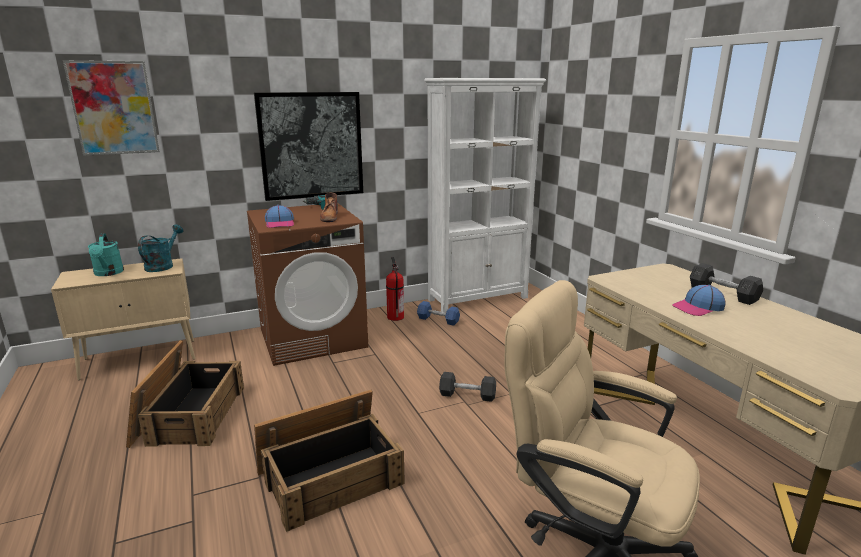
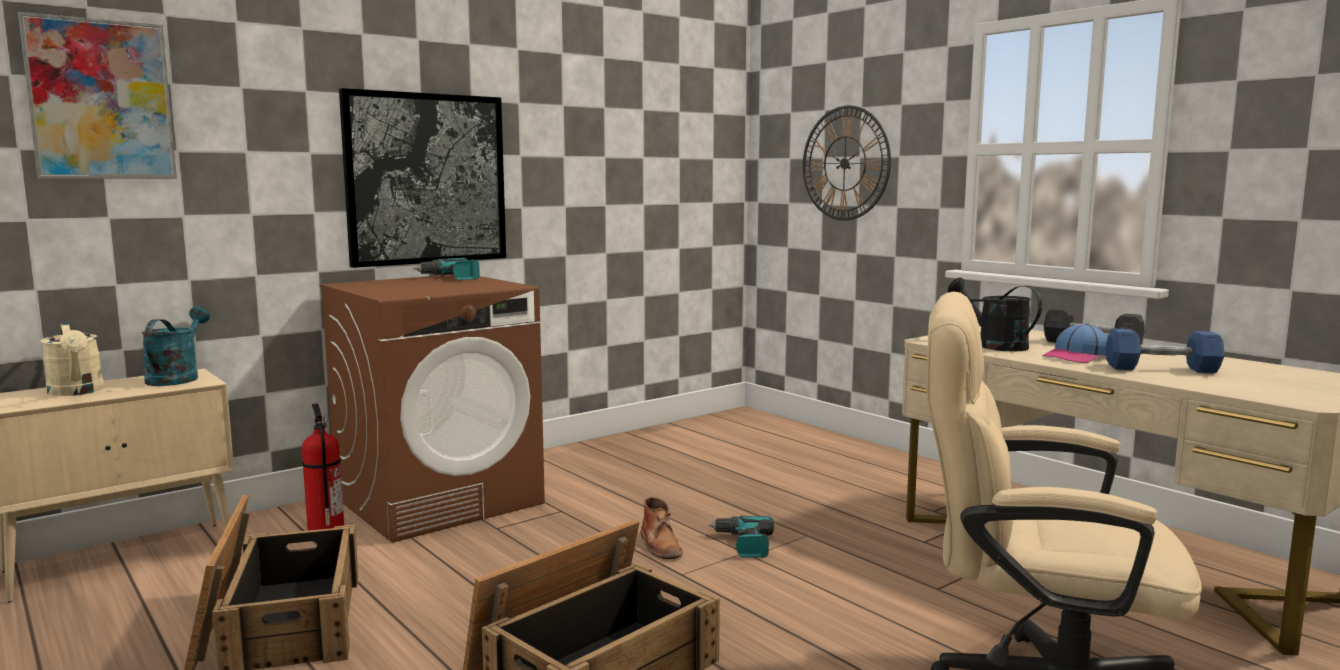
camera: 15 degrees left, 10 degrees down
turquoise watering can [88,233,124,276] -> beige watering can [40,320,104,396]
cap [265,205,294,228] -> none
brown boot [320,192,338,222] -> brown boot moved to [641,497,683,559]
fire extinguisher [386,257,404,321] -> fire extinguisher moved to [302,403,344,531]
blue dumbbell [417,301,460,326] -> blue dumbbell moved to [1105,329,1225,373]
white bookcase [424,78,546,313] -> none
grey dumbbell [439,372,496,402] -> power drill [708,516,774,558]
none -> wall clock [803,106,891,221]
none -> black watering can [948,278,1042,351]

